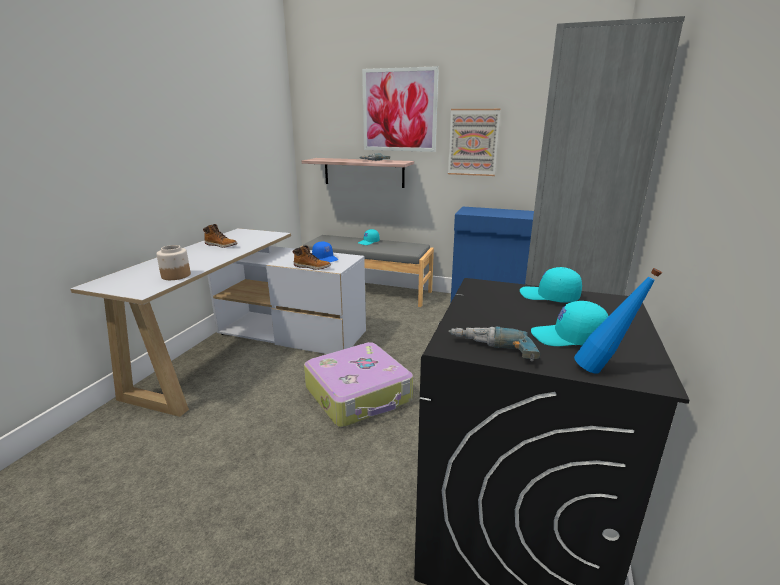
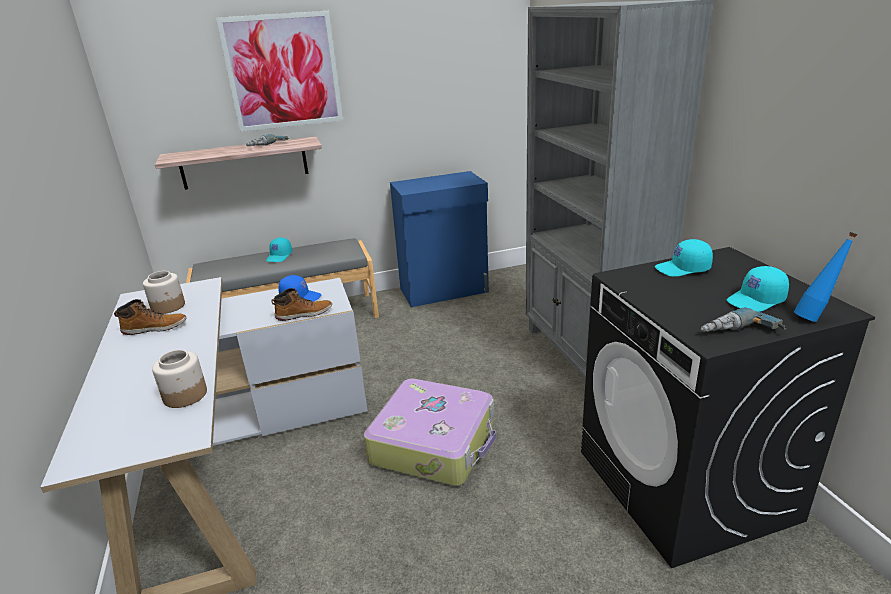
camera: 35 degrees left, 5 degrees up
picture [448,109,501,176] -> none
none -> jar [143,271,185,314]

